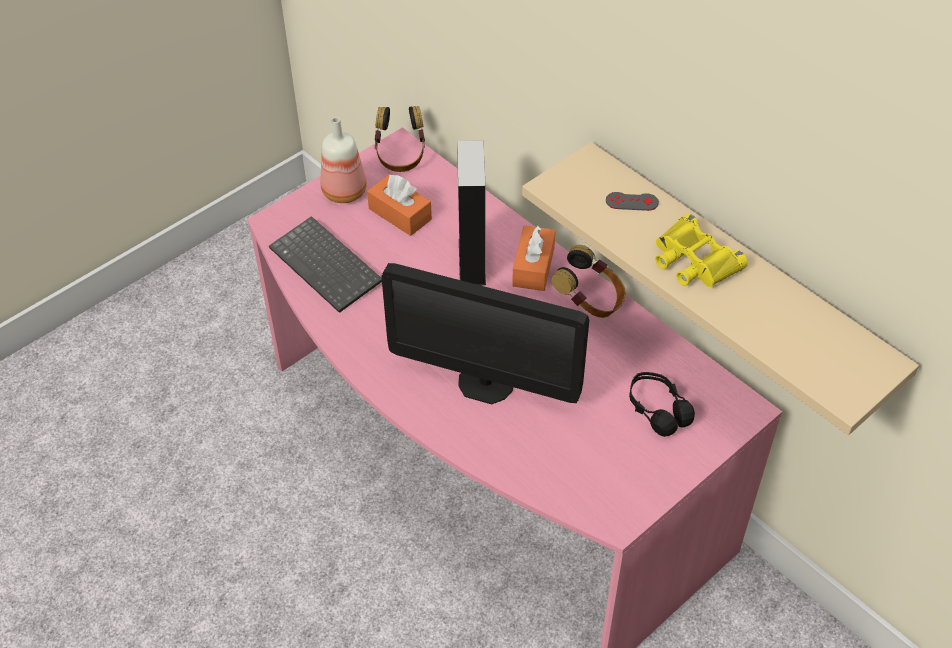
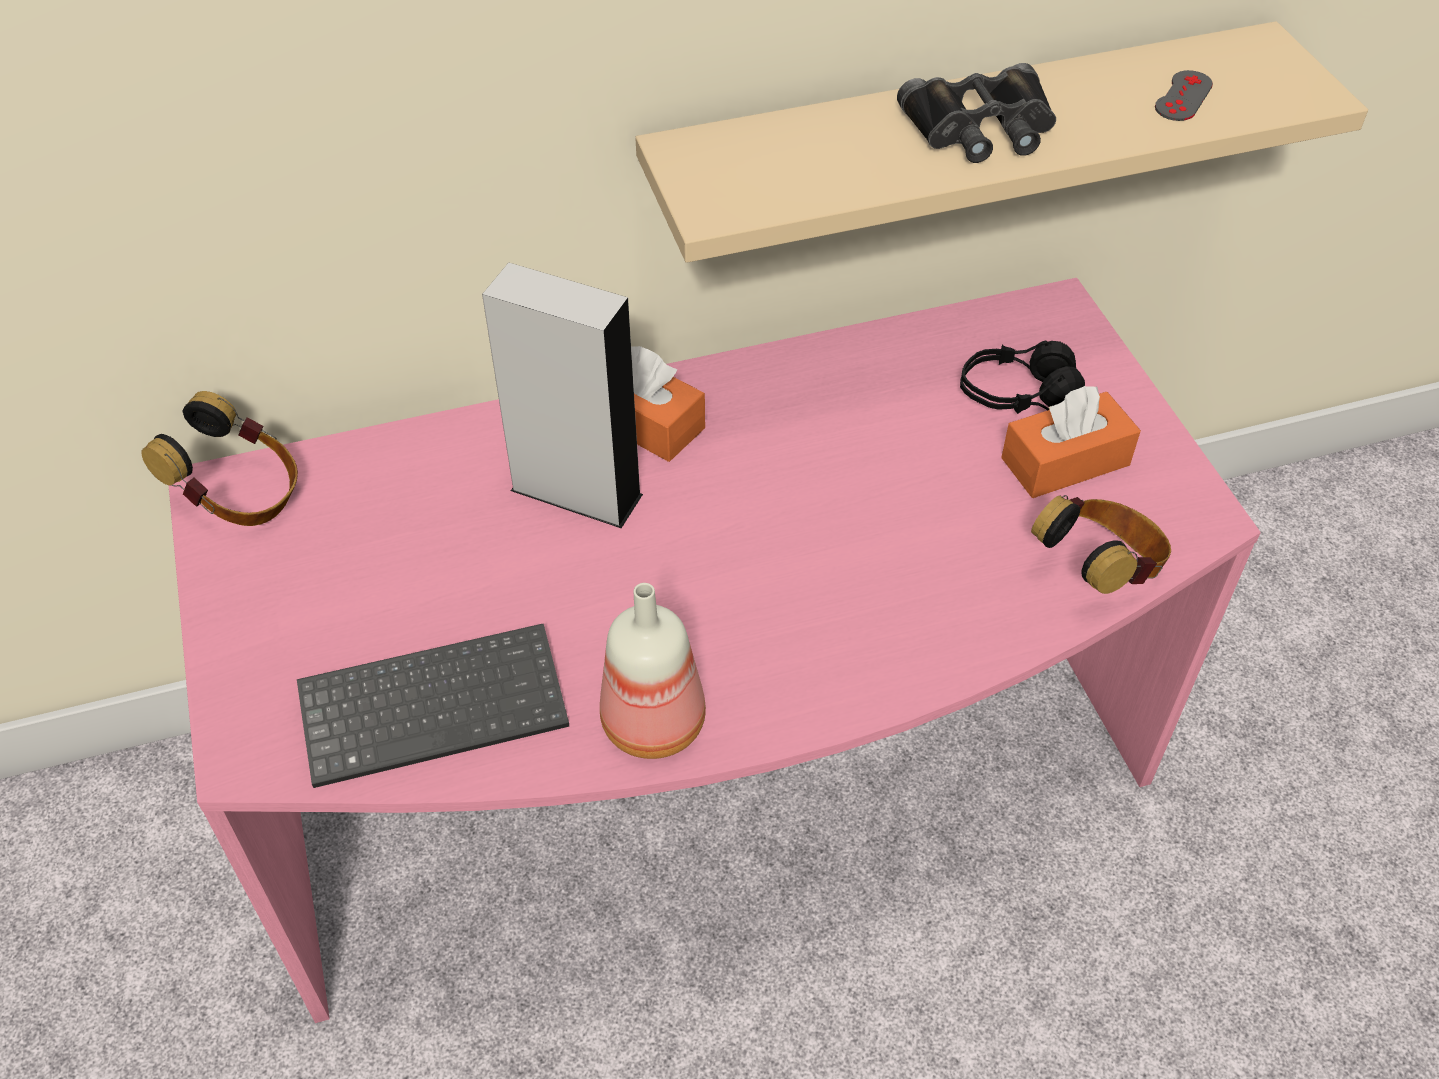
camera: 65 degrees left, 0 degrees up
bottle [320,117,367,203] -> bottle moved to [600,583,706,759]
orange tissue box [367,175,432,236] -> orange tissue box moved to [1001,386,1141,498]
monitor [381,263,589,404] -> none
headphones [552,245,626,318] -> headphones moved to [1031,495,1171,594]
grey game controller [606,192,659,211] -> grey game controller moved to [1155,70,1213,121]
yellow binoculars [656,214,748,287] -> black binoculars [897,63,1056,163]

